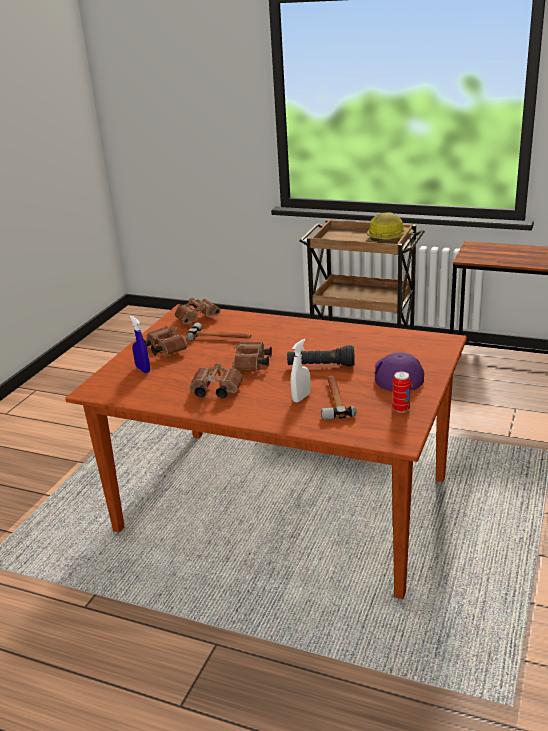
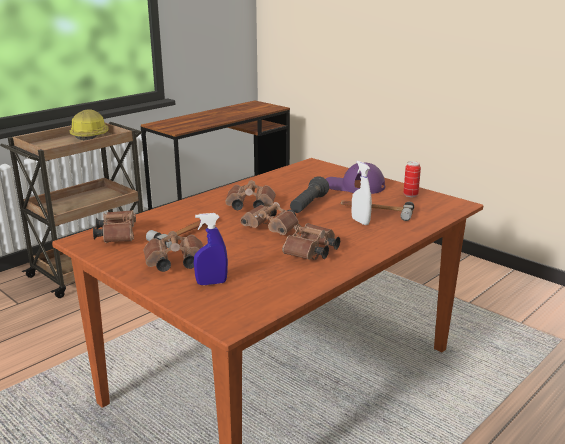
camera: 70 degrees left, 5 degrees down
none -> brown binoculars [225,180,276,210]

